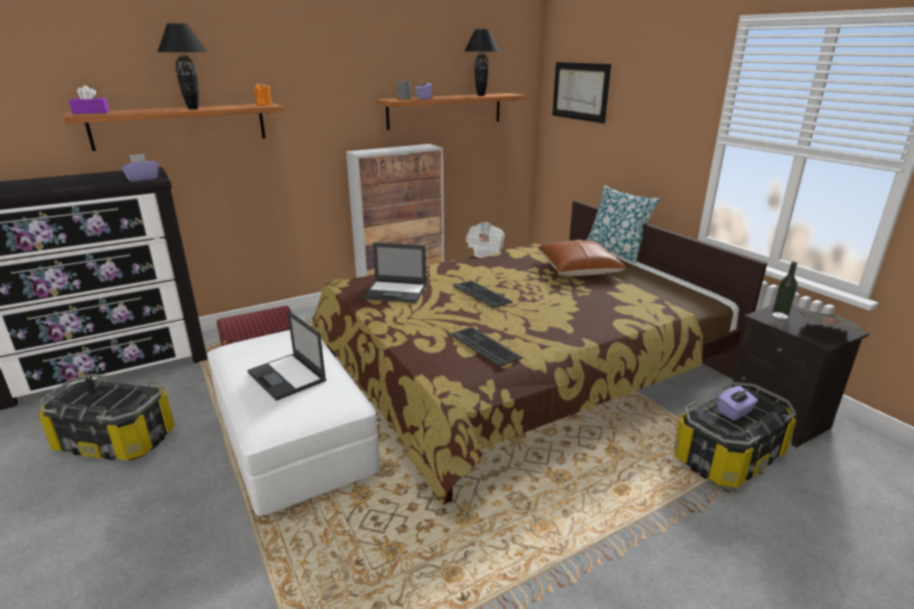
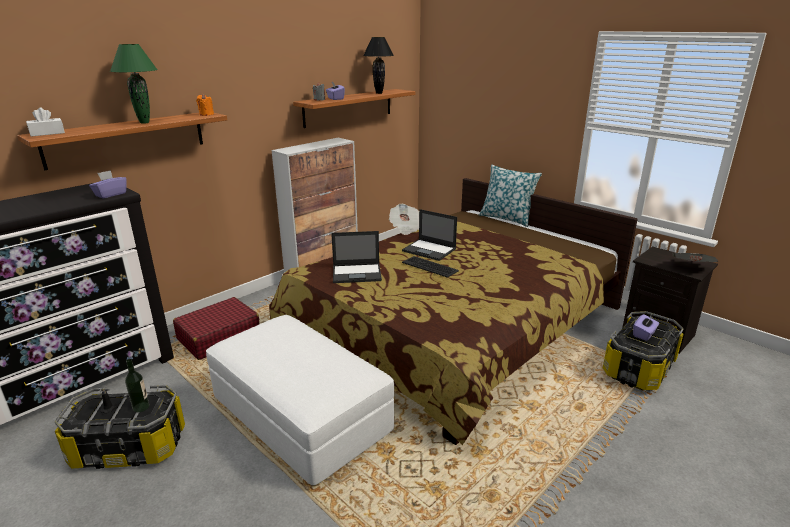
camera: 15 degrees left, 0 degrees up
purple tissue box [69,85,109,114] -> white tissue box [26,107,65,137]
black table lamp [157,23,207,109] -> green table lamp [110,44,158,124]
laptop [247,311,326,401] -> laptop moved to [402,209,457,261]
keyboard [450,327,522,367] -> none
brown pillow [538,240,626,276] -> none
picture [552,62,611,124] -> none
bottle [772,262,798,319] -> bottle moved to [125,359,149,412]

